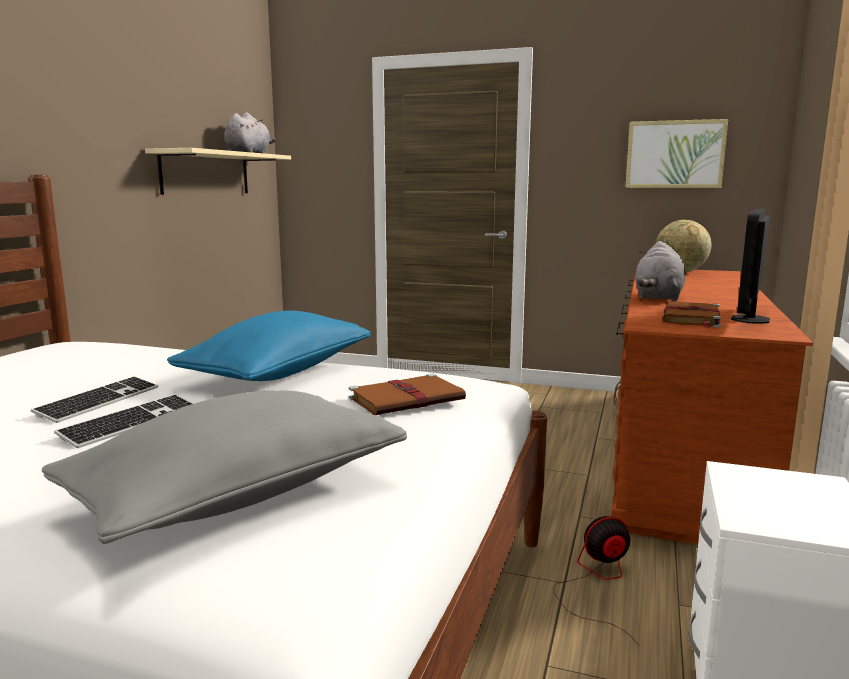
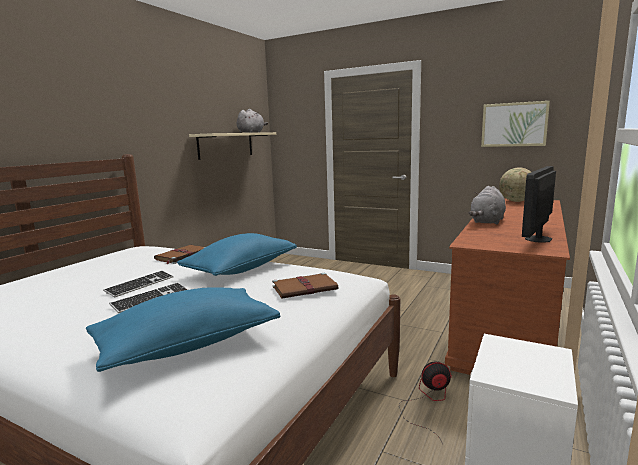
camera: 10 degrees right, 0 degrees up
grey pillow [42,390,407,544] -> blue pillow [86,287,281,372]
brown book [662,301,721,328] -> brown book moved to [154,245,205,264]

